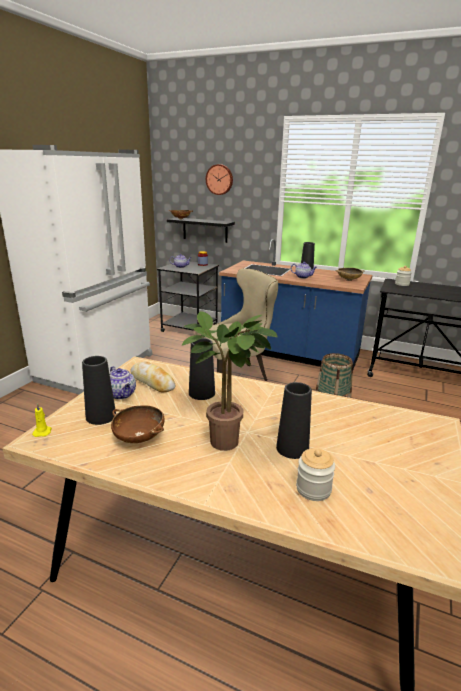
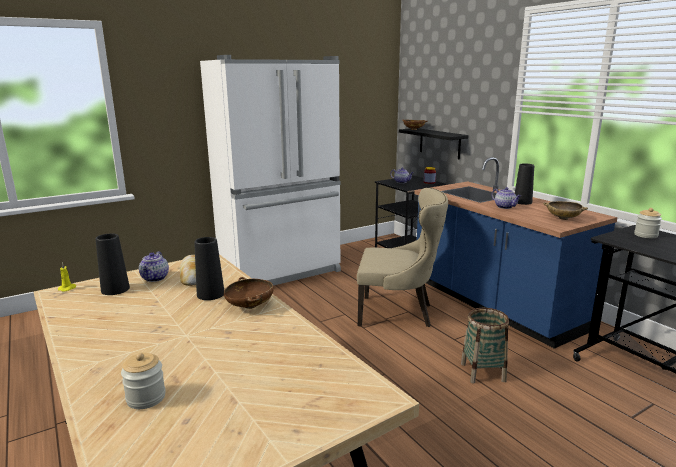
camera: 35 degrees right, 5 degrees down
brown bowl [111,405,164,443] -> brown bowl moved to [224,277,274,309]
potted plant [182,311,277,451] -> none
wall clock [206,164,233,195] -> none
black vase [276,382,312,459] -> none

